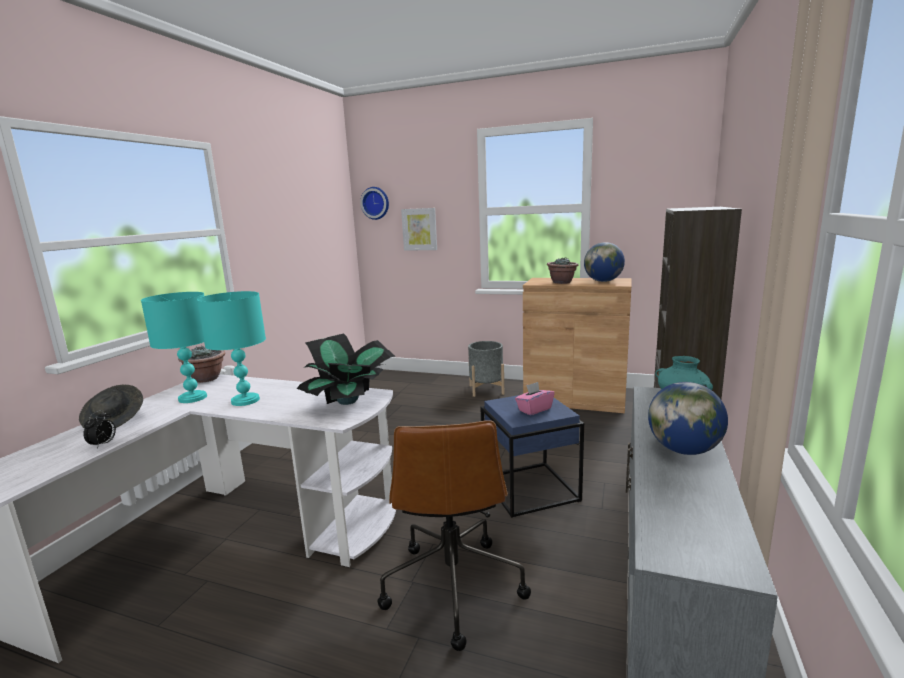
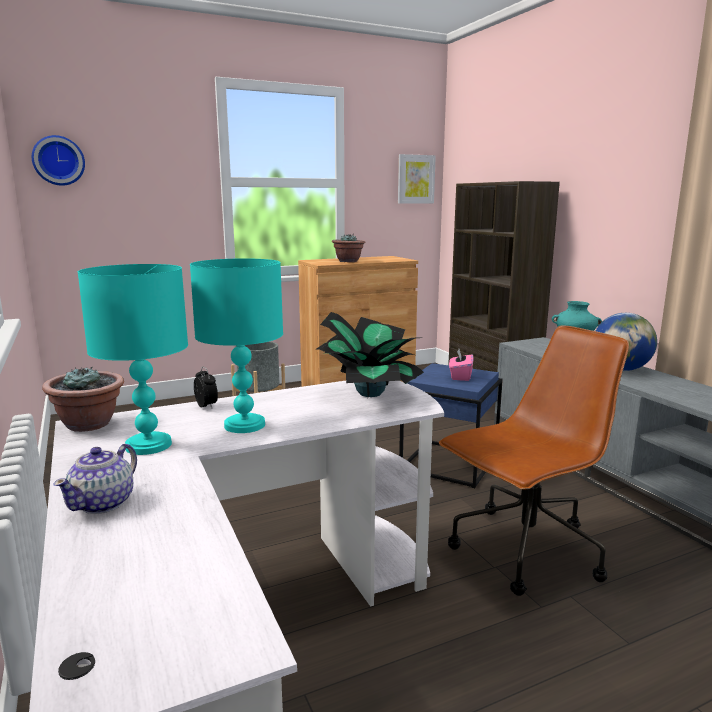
camera: 45 degrees left, 0 degrees up
grey hat [79,385,143,428] -> teapot [53,443,137,514]
alarm clock [83,410,116,449] -> alarm clock moved to [194,366,218,408]
brown office chair [377,420,531,651] -> brown office chair turned 75 degrees counterclockwise [439,325,629,596]
picture [401,208,437,251] -> picture moved to [398,154,436,204]
globe [584,242,625,282] -> none

